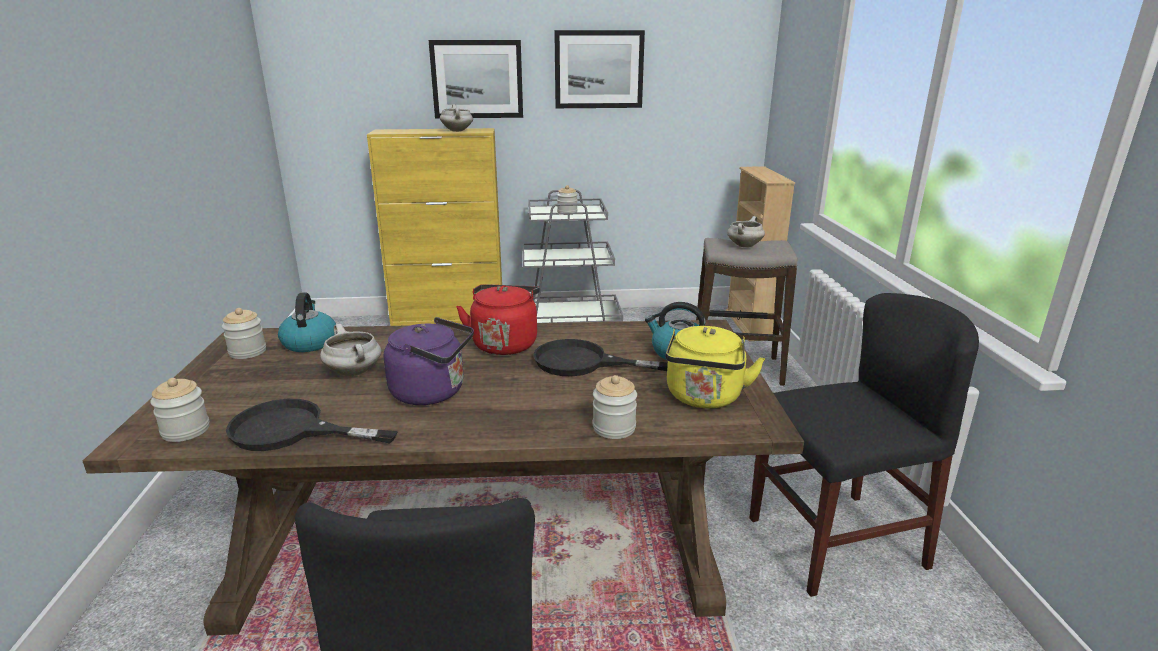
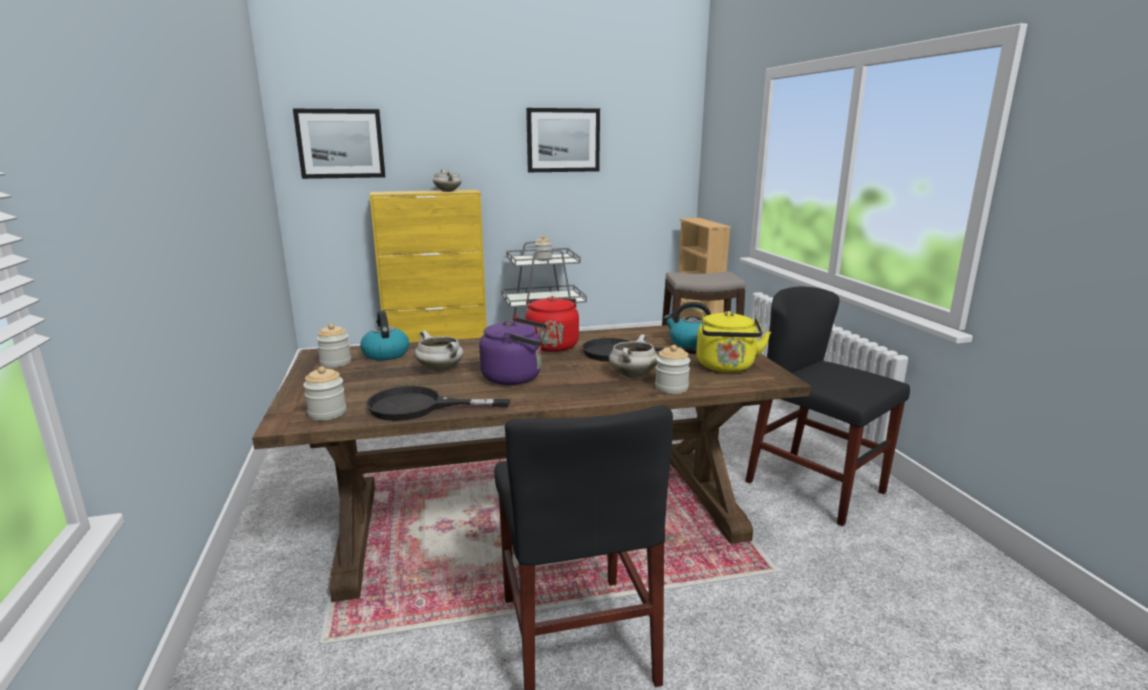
camera: 10 degrees left, 5 degrees down
picture [429,40,523,118] -> picture moved to [293,109,385,179]
white cooking pot [727,216,765,247] -> white cooking pot moved to [609,334,658,378]
black chair [749,293,979,597] -> black chair turned 105 degrees counterclockwise [745,286,910,526]

